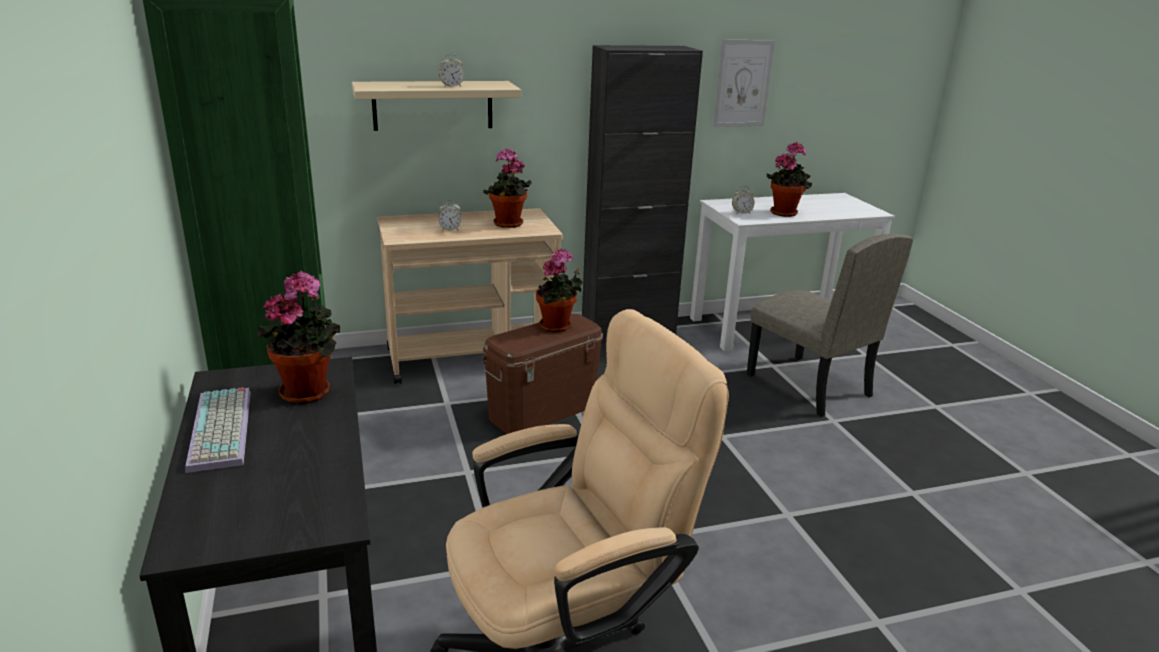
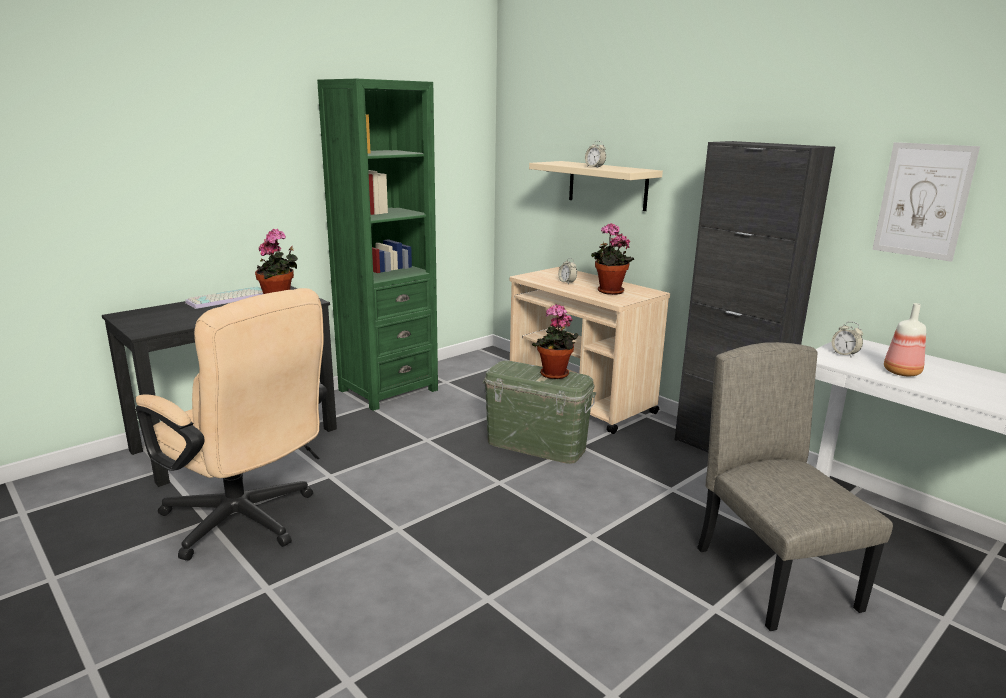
camera: 65 degrees right, 5 degrees down
brown storage box [482,314,603,434] -> green storage box [483,360,596,464]
beige chair [747,234,913,417] -> beige chair turned 135 degrees clockwise [697,342,893,631]
potted plant [767,142,812,217] -> bottle [884,303,926,376]

